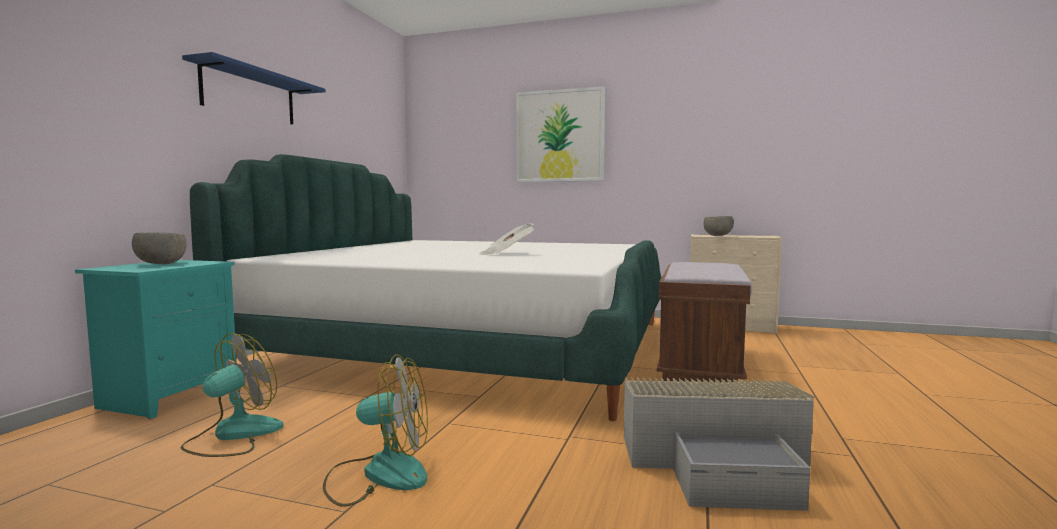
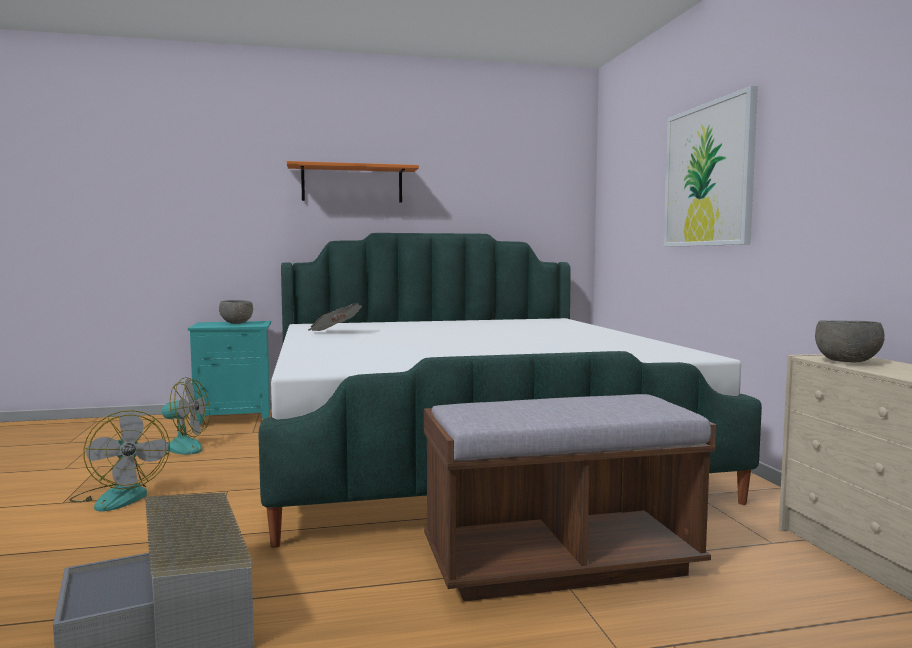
camera: 60 degrees right, 0 degrees up
blue shelf [182,52,326,125] -> orange shelf [287,161,419,203]
newspaper [480,223,534,255] -> newspaper moved to [308,303,362,331]

